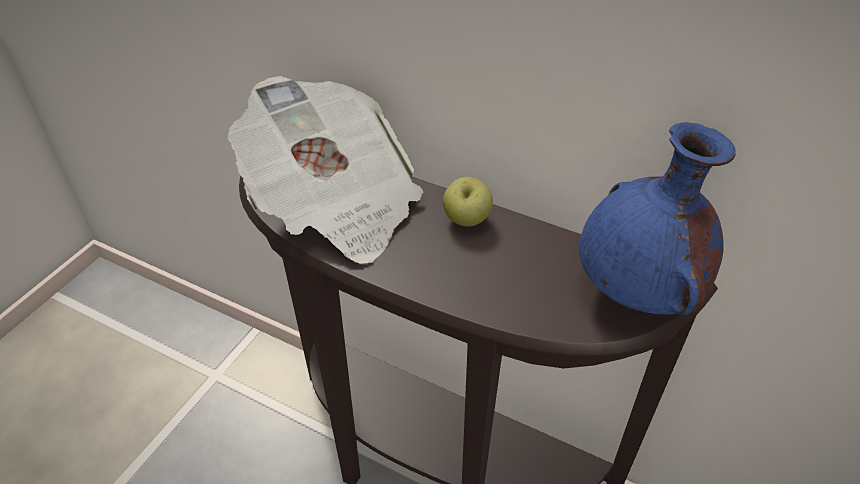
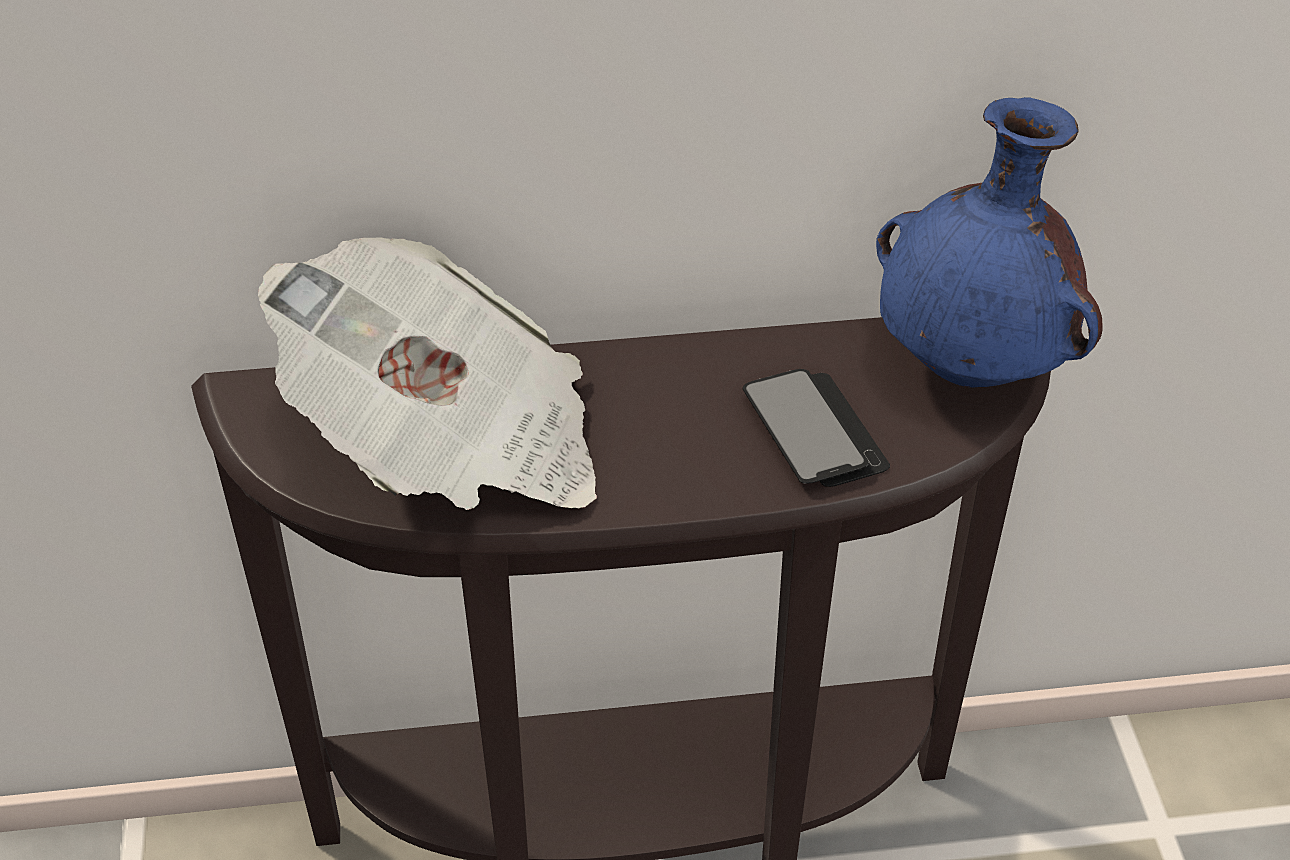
camera: 35 degrees left, 0 degrees up
apple [443,177,493,226] -> none
none -> phone [743,369,890,487]

